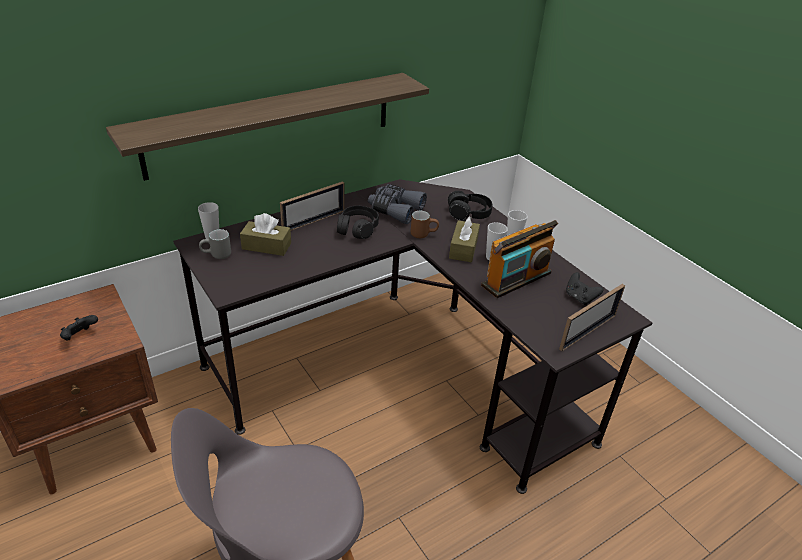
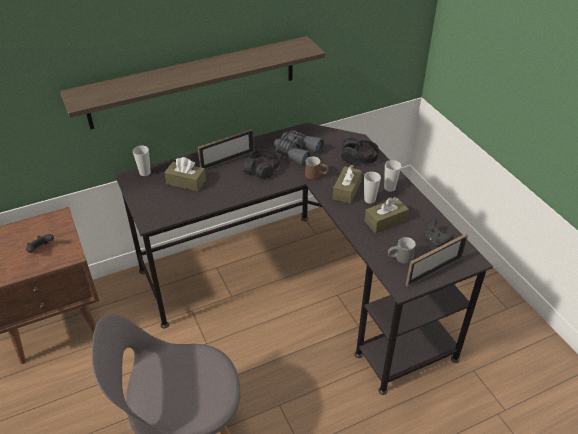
camera: 10 degrees right, 5 degrees up
grey mug [199,229,231,259] -> grey mug moved to [388,237,416,264]
radio [481,220,558,298] -> brown tissue box [364,197,409,233]

